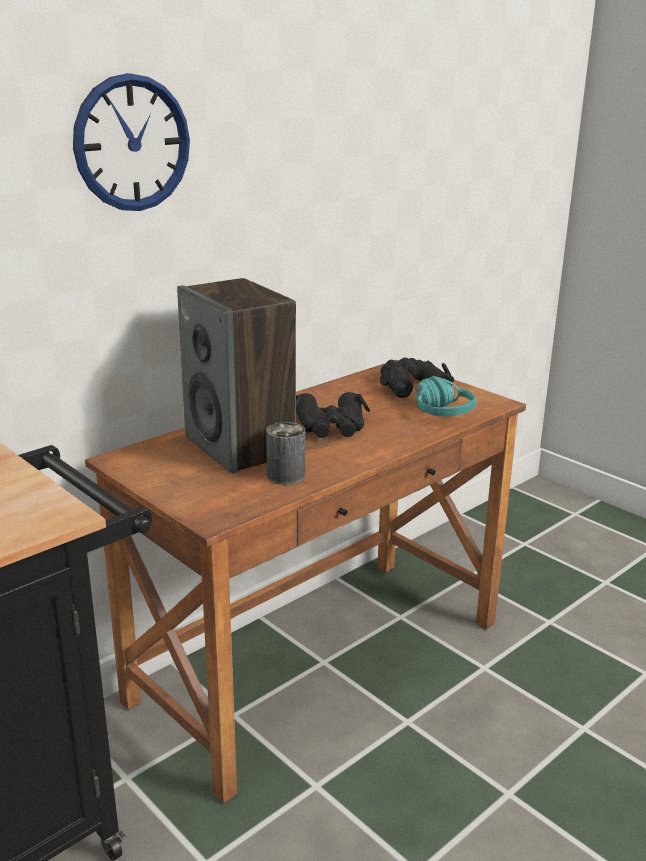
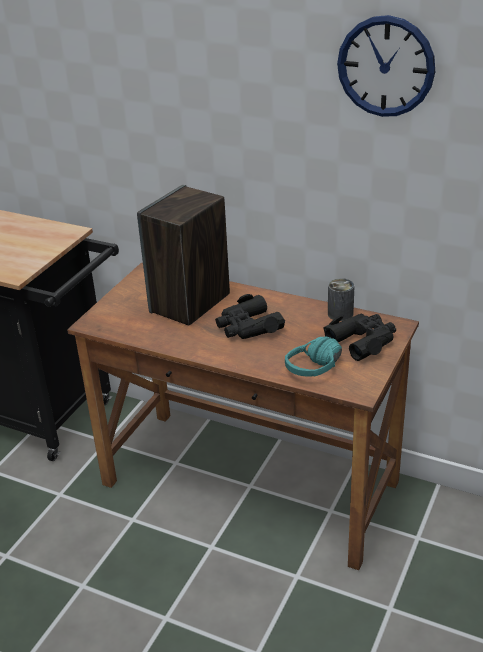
camera: 70 degrees right, 10 degrees up
wall clock [73,73,190,211] -> wall clock moved to [337,15,435,117]
can [266,422,305,485] -> can moved to [328,278,355,321]

